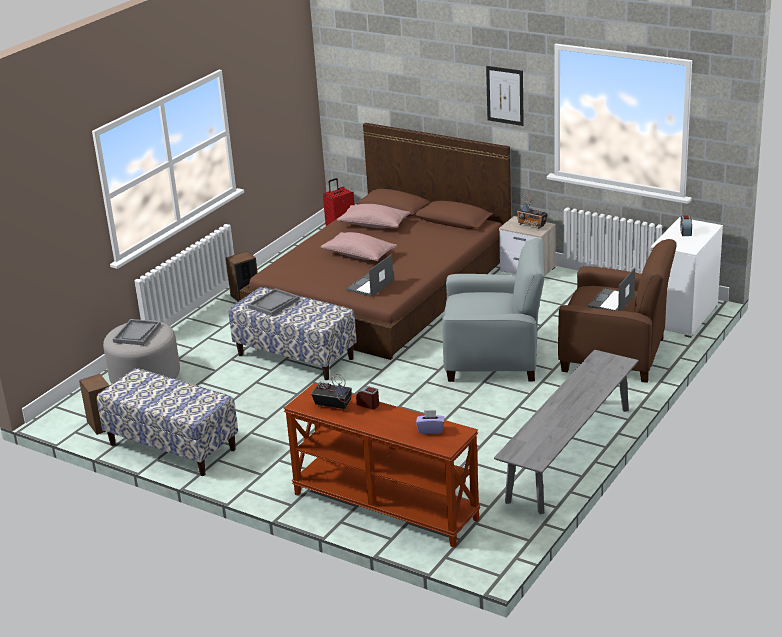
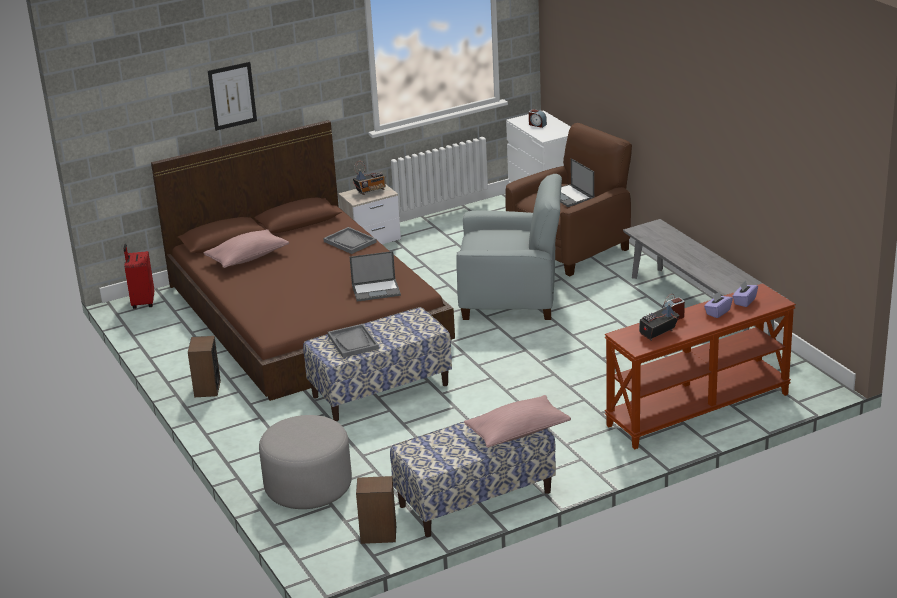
camera: 60 degrees left, 0 degrees up
grey tray [113,319,161,345] -> grey tray moved to [323,227,377,254]
pink pillow [320,232,397,261] -> pink pillow moved to [464,395,571,448]
laptop [346,254,394,297] -> laptop turned 75 degrees counterclockwise [350,251,401,302]
grey armchair [442,238,545,382] -> grey armchair turned 60 degrees clockwise [456,174,562,320]
picture [486,66,524,126] -> picture moved to [208,62,257,131]
none -> purple tissue box [704,291,733,318]

